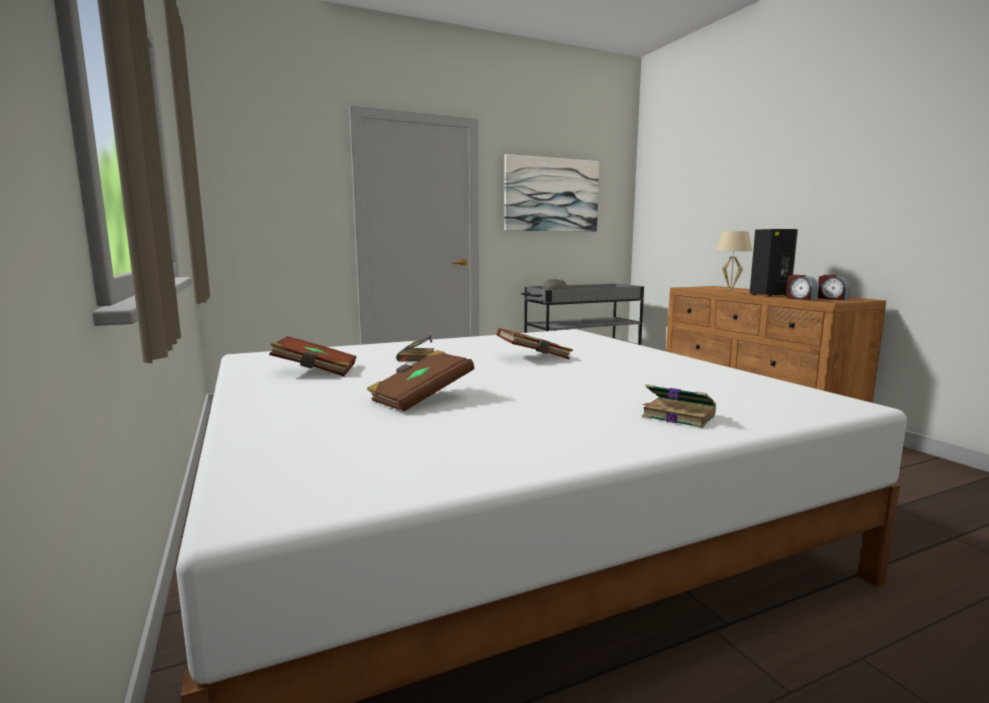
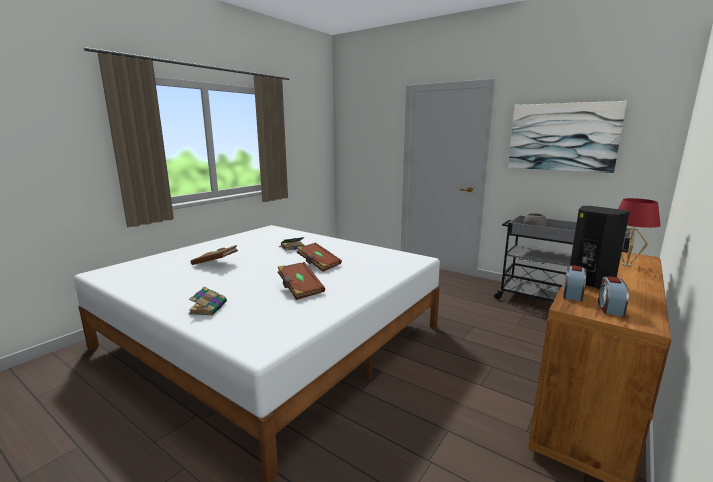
camera: 60 degrees right, 5 degrees up
brown book [269,336,356,376] -> brown book moved to [278,262,325,300]
beige table lamp [716,231,752,290] -> red table lamp [618,198,661,267]

